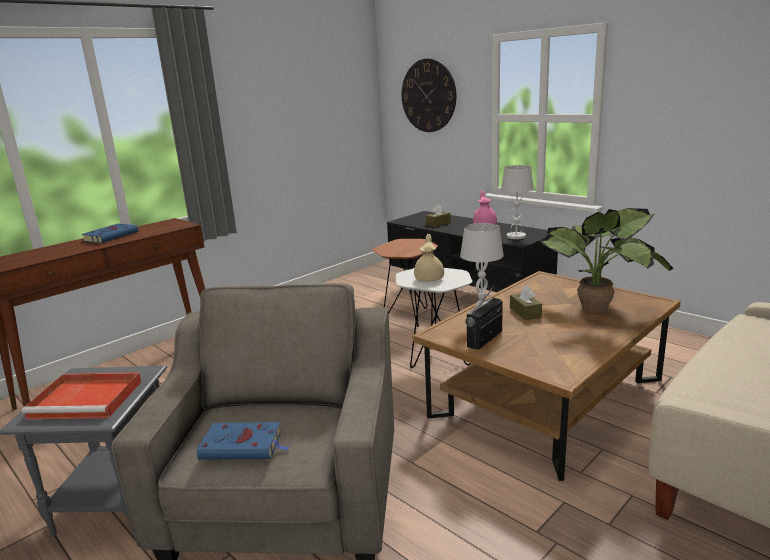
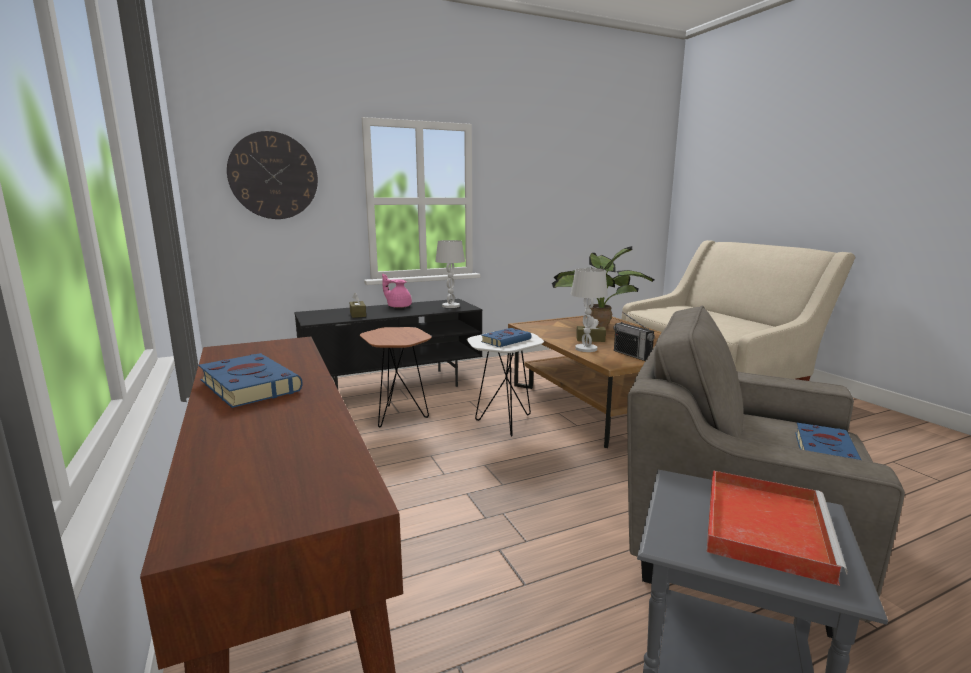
camera: 70 degrees left, 5 degrees down
beige teapot [414,234,444,282] -> blue book [481,328,531,347]

